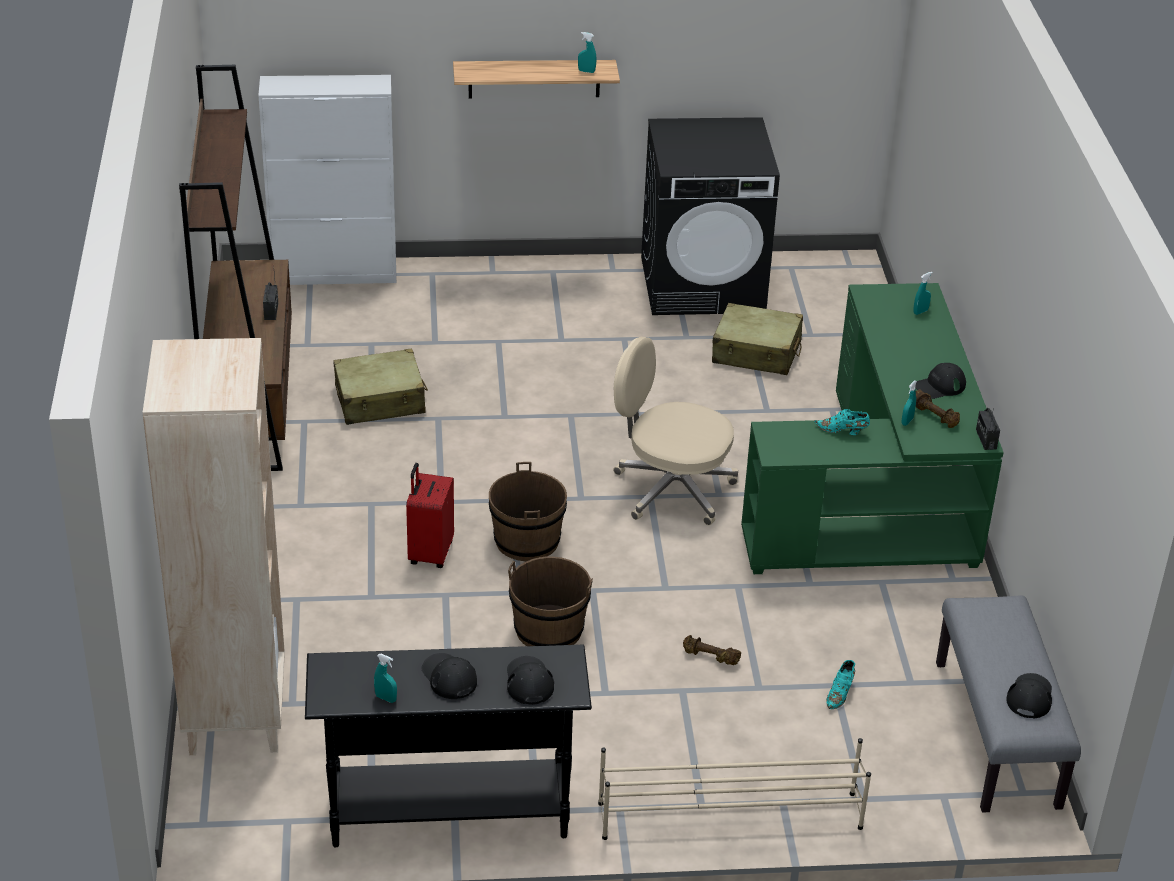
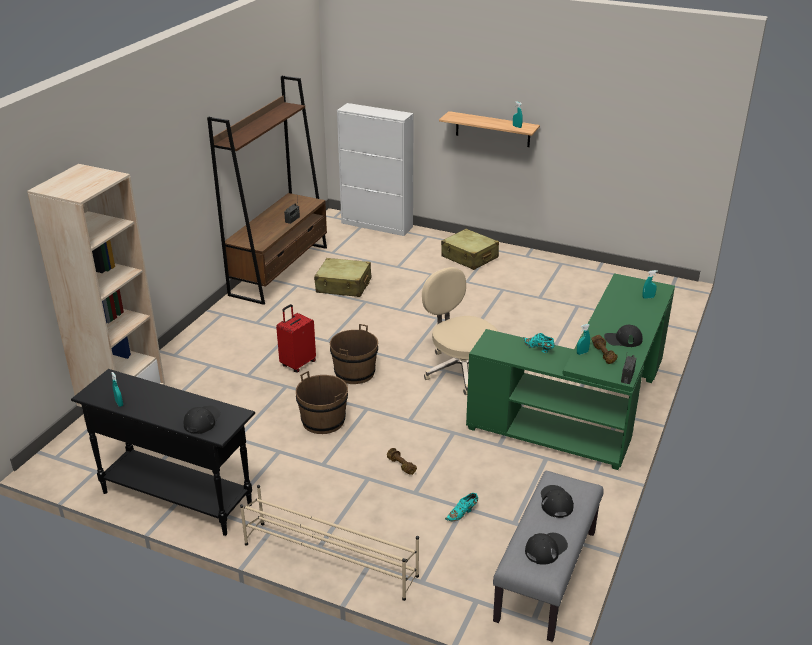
camera: 30 degrees right, 5 degrees down
black cap [422,653,477,699] -> black cap moved to [541,485,574,518]
black washing machine [641,117,780,315] -> none
beige suitcase [712,303,803,375] -> beige suitcase moved to [441,229,499,270]

